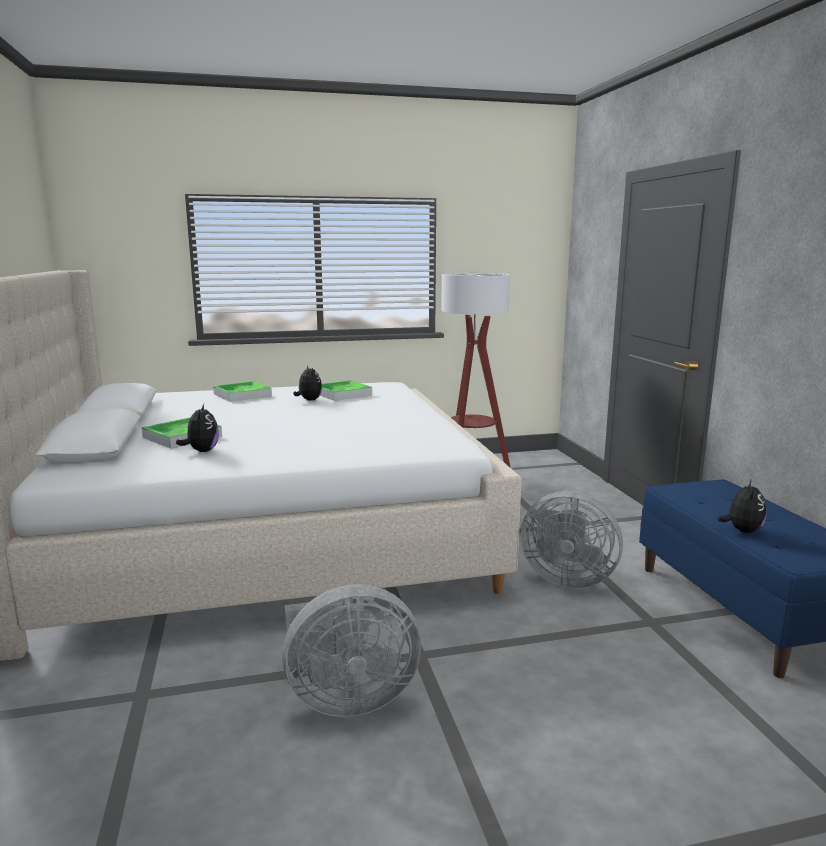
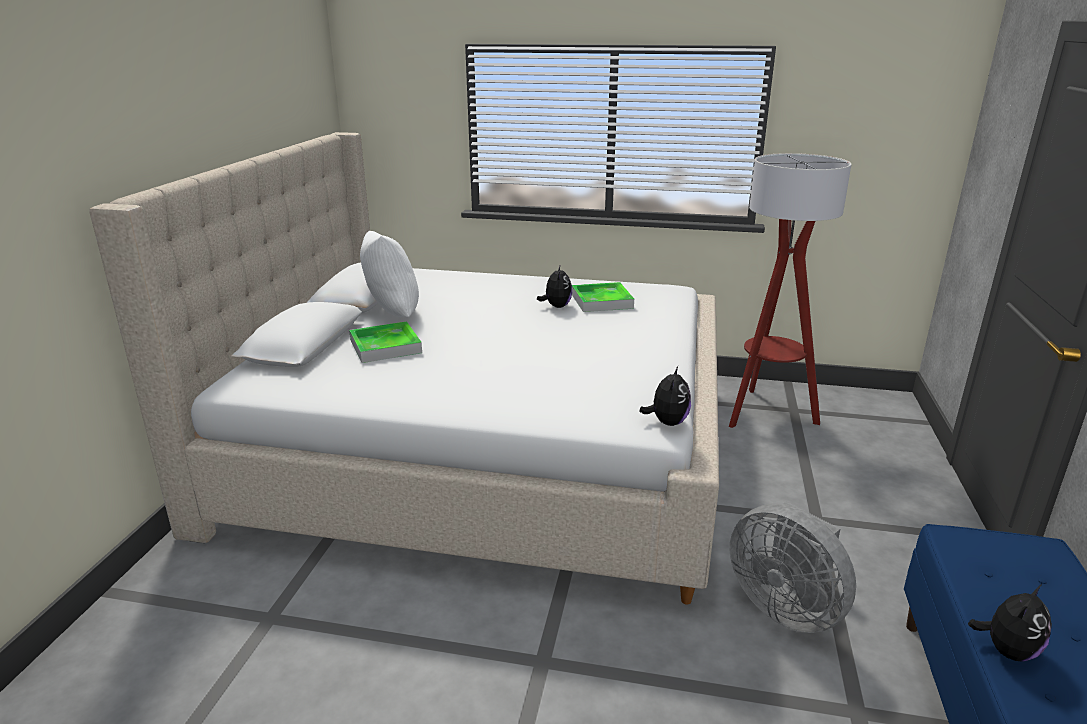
camera: 25 degrees right, 10 degrees up
plush toy [176,404,219,452] -> plush toy moved to [639,366,691,426]
tray [213,381,272,402] -> none
grey fan [282,584,421,717] -> none
none -> white pillow [360,231,419,317]

